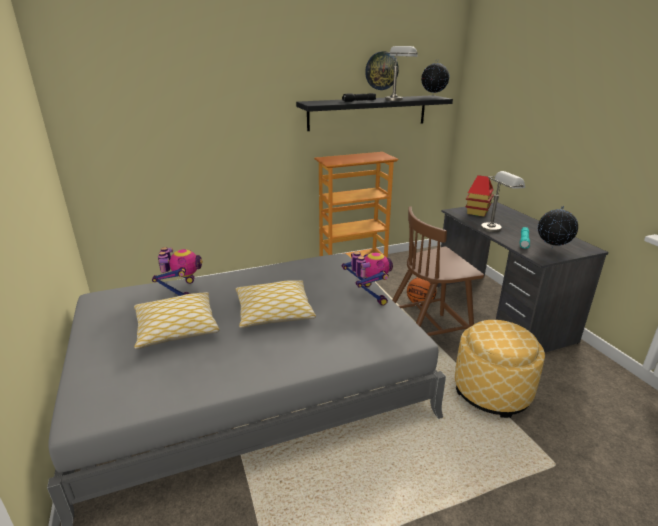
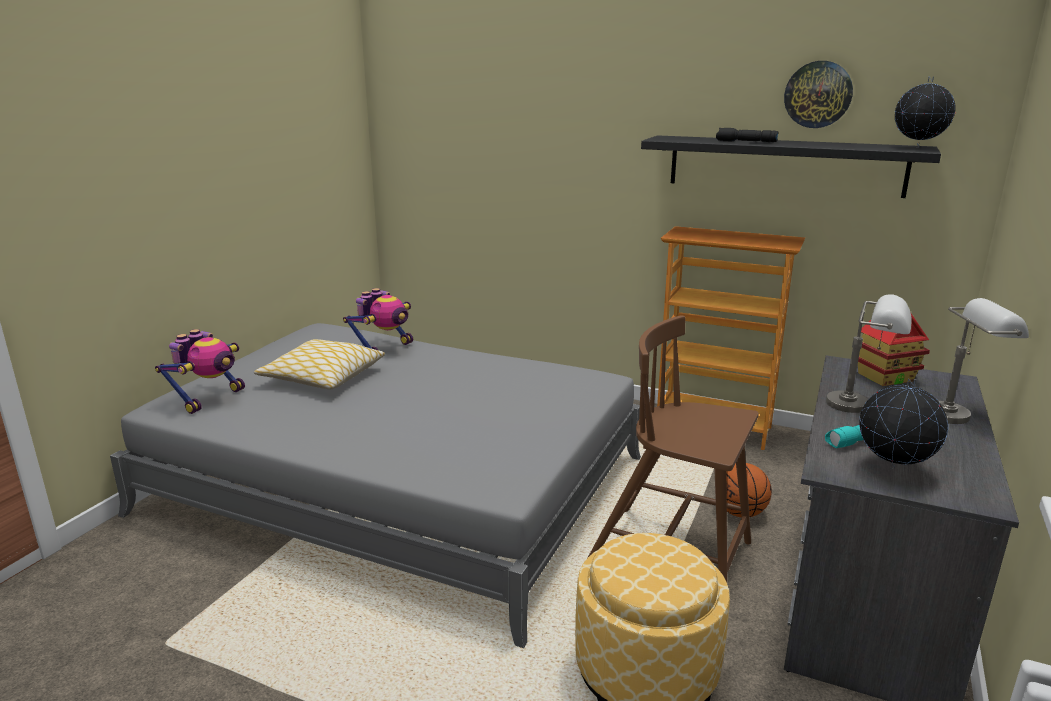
camera: 45 degrees right, 5 degrees down
pillow [235,280,316,328] -> none
toy robot [341,252,393,306] -> toy robot moved to [155,329,245,414]
grey table lamp [384,46,418,101] -> grey table lamp moved to [939,298,1029,424]

